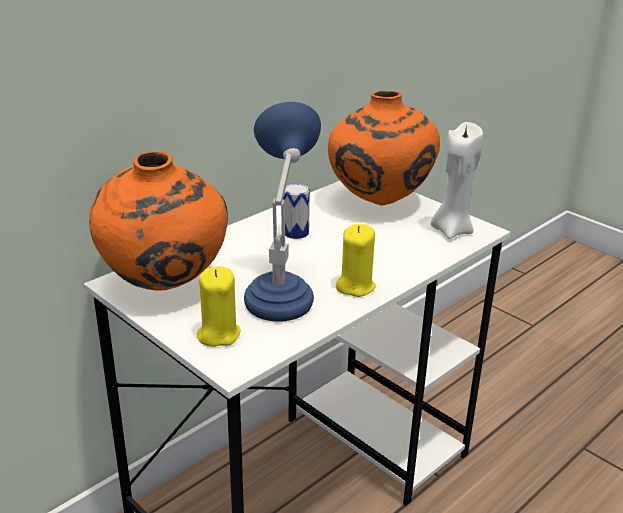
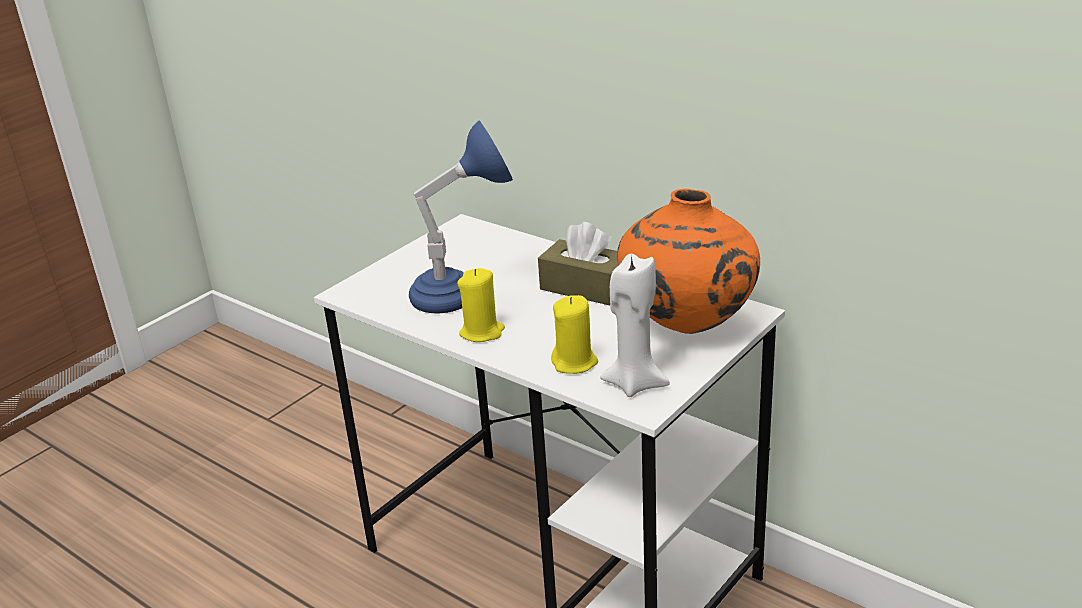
camera: 85 degrees right, 0 degrees up
orange vase [89,151,228,291] -> none
yellow candle [197,266,240,347] -> yellow candle moved to [551,295,598,374]
can [283,183,310,239] -> brown tissue box [538,222,618,305]

